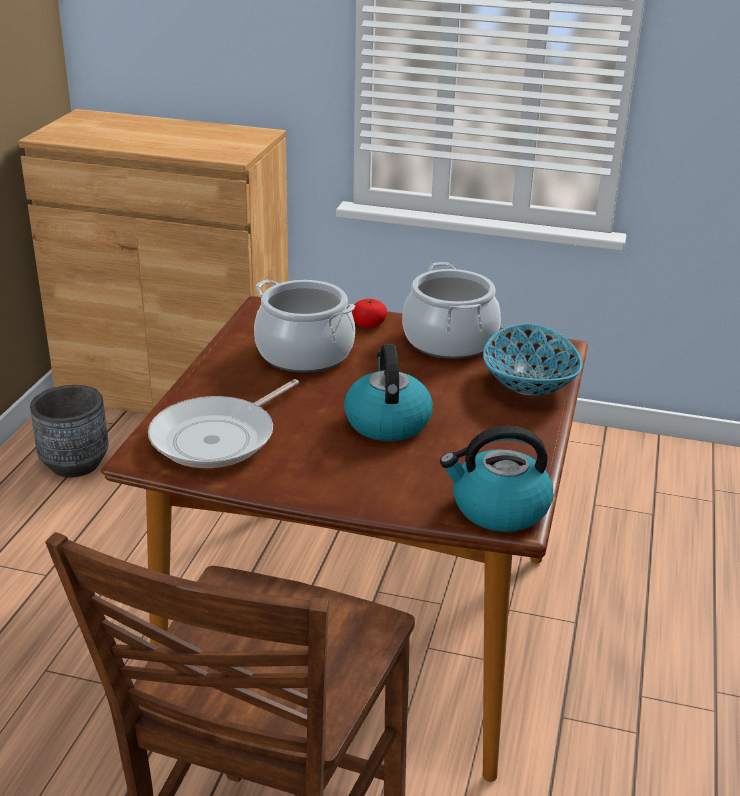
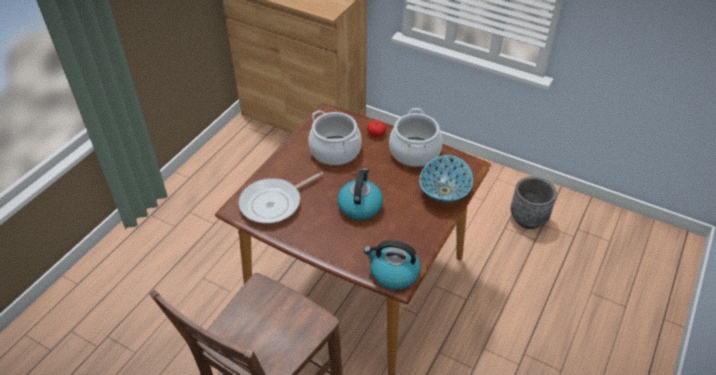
camera: 15 degrees right, 15 degrees up
grey planter [30,385,109,477] -> grey planter moved to [510,177,557,229]

